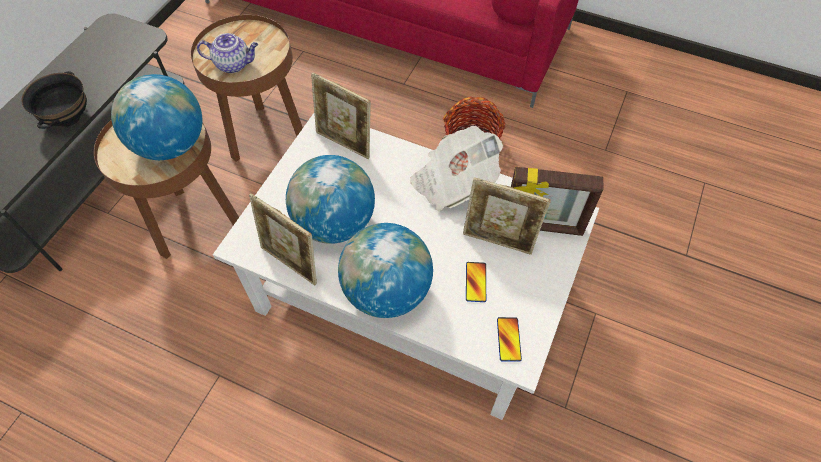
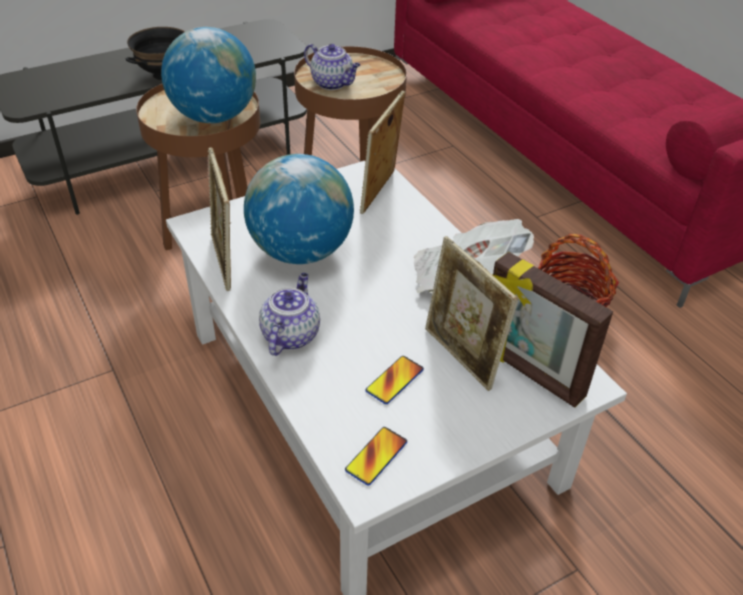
camera: 35 degrees right, 15 degrees down
picture frame [311,72,371,159] -> picture frame turned 45 degrees clockwise [360,91,405,214]
globe [338,223,433,318] -> teapot [259,273,320,356]

